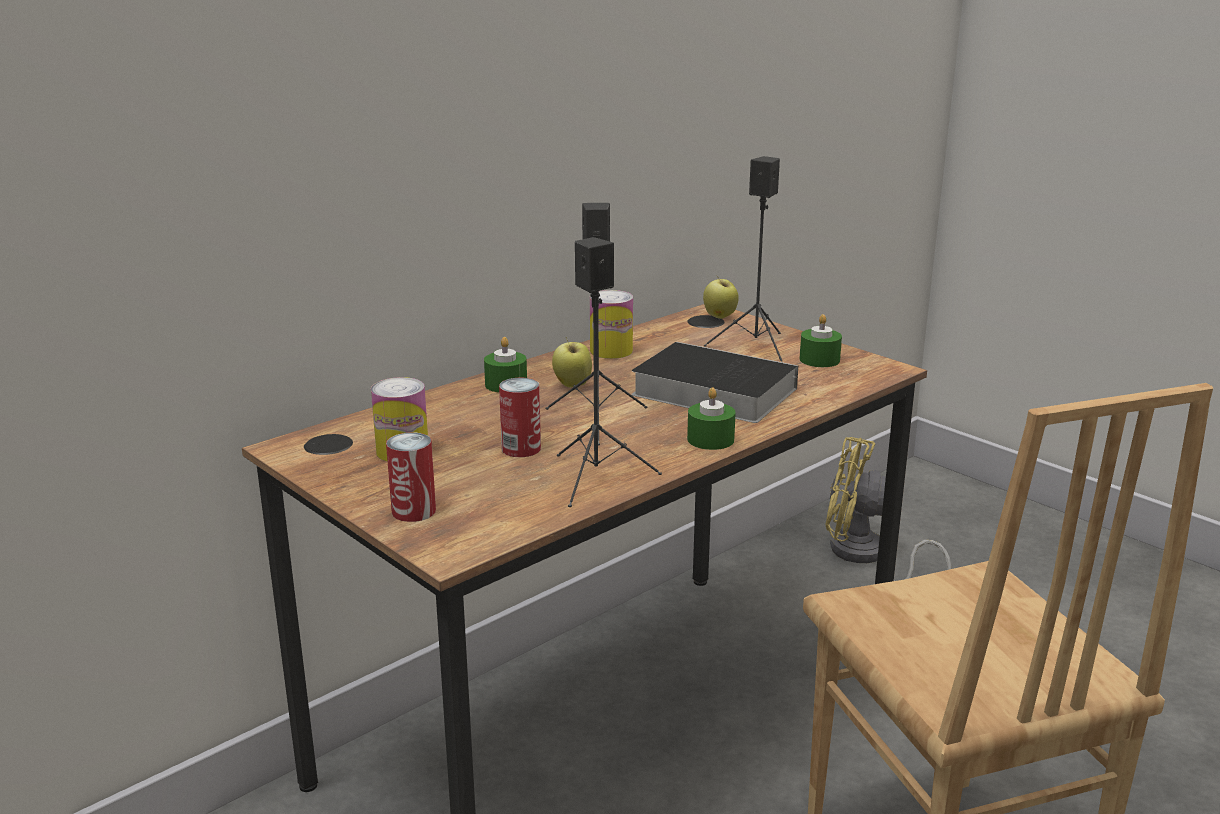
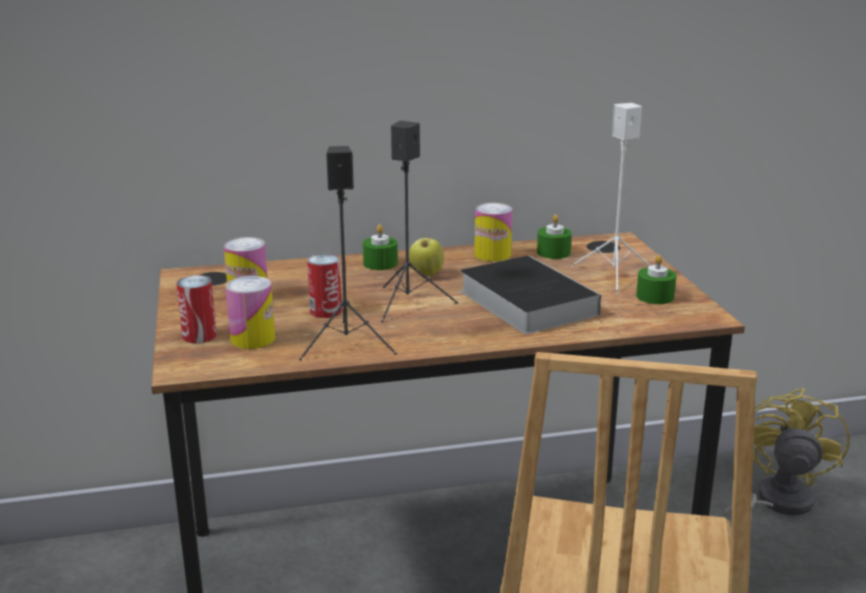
camera: 30 degrees right, 0 degrees up
green candle [687,387,736,450] -> green candle moved to [537,214,572,259]
apple [703,276,739,319] -> none
black speaker [704,156,782,362] -> white speaker [572,103,651,294]
yellow fan [825,437,951,579] -> yellow fan turned 60 degrees clockwise [723,388,850,529]
none -> can [225,276,275,349]

